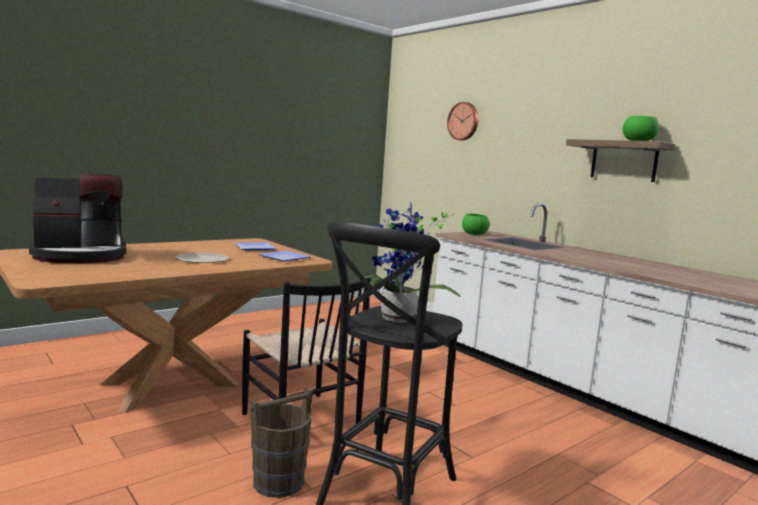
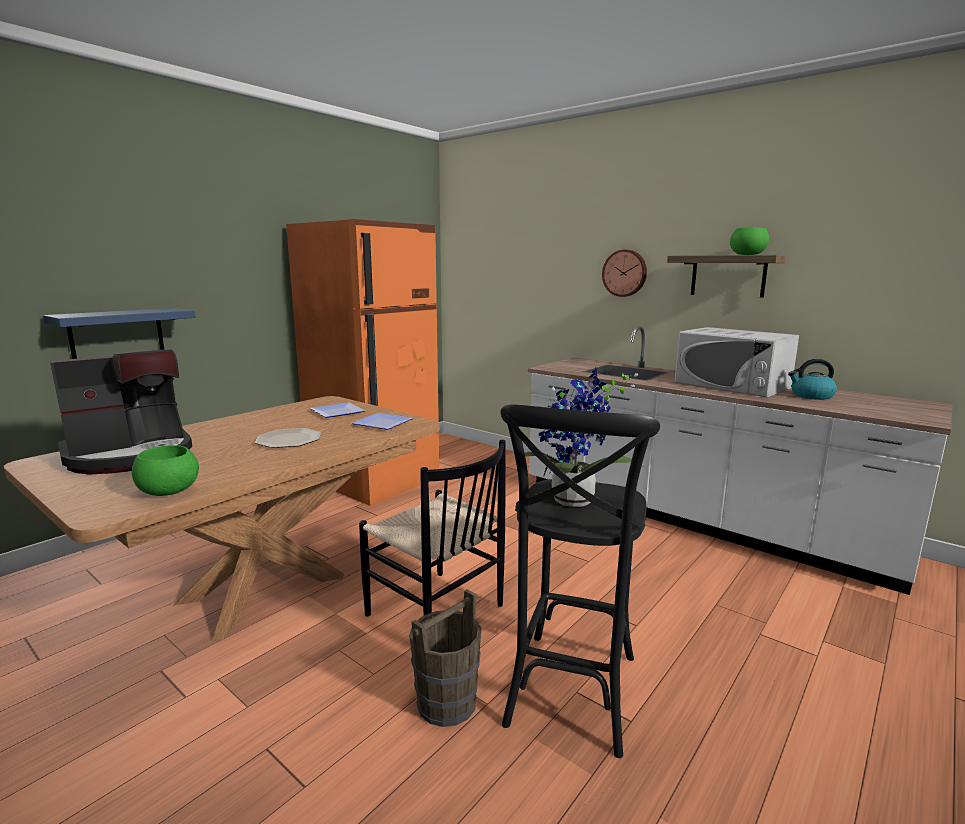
camera: 10 degrees left, 5 degrees up
wall clock [447,102,479,141] -> wall clock moved to [602,249,647,297]
green bowl [462,214,490,235] -> green bowl moved to [132,445,199,496]
none -> blue shelf [43,308,196,359]
none -> orange fridge [286,219,439,506]
none -> white microwave [674,327,799,397]
none -> kettle [788,359,837,400]

